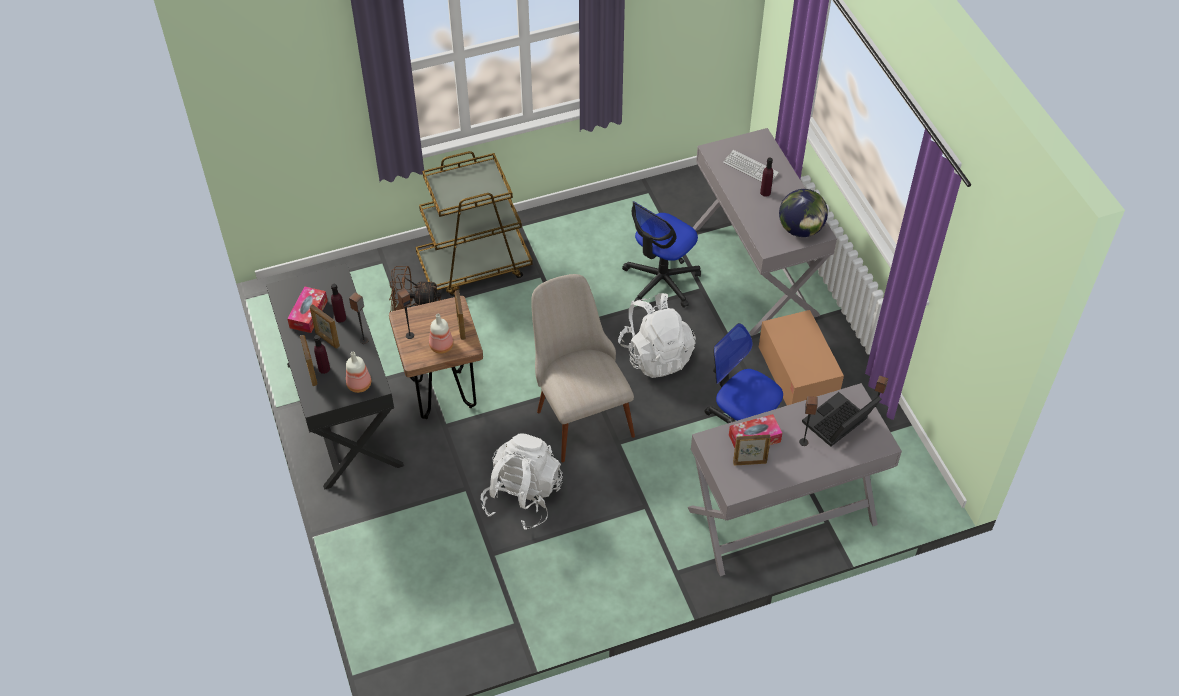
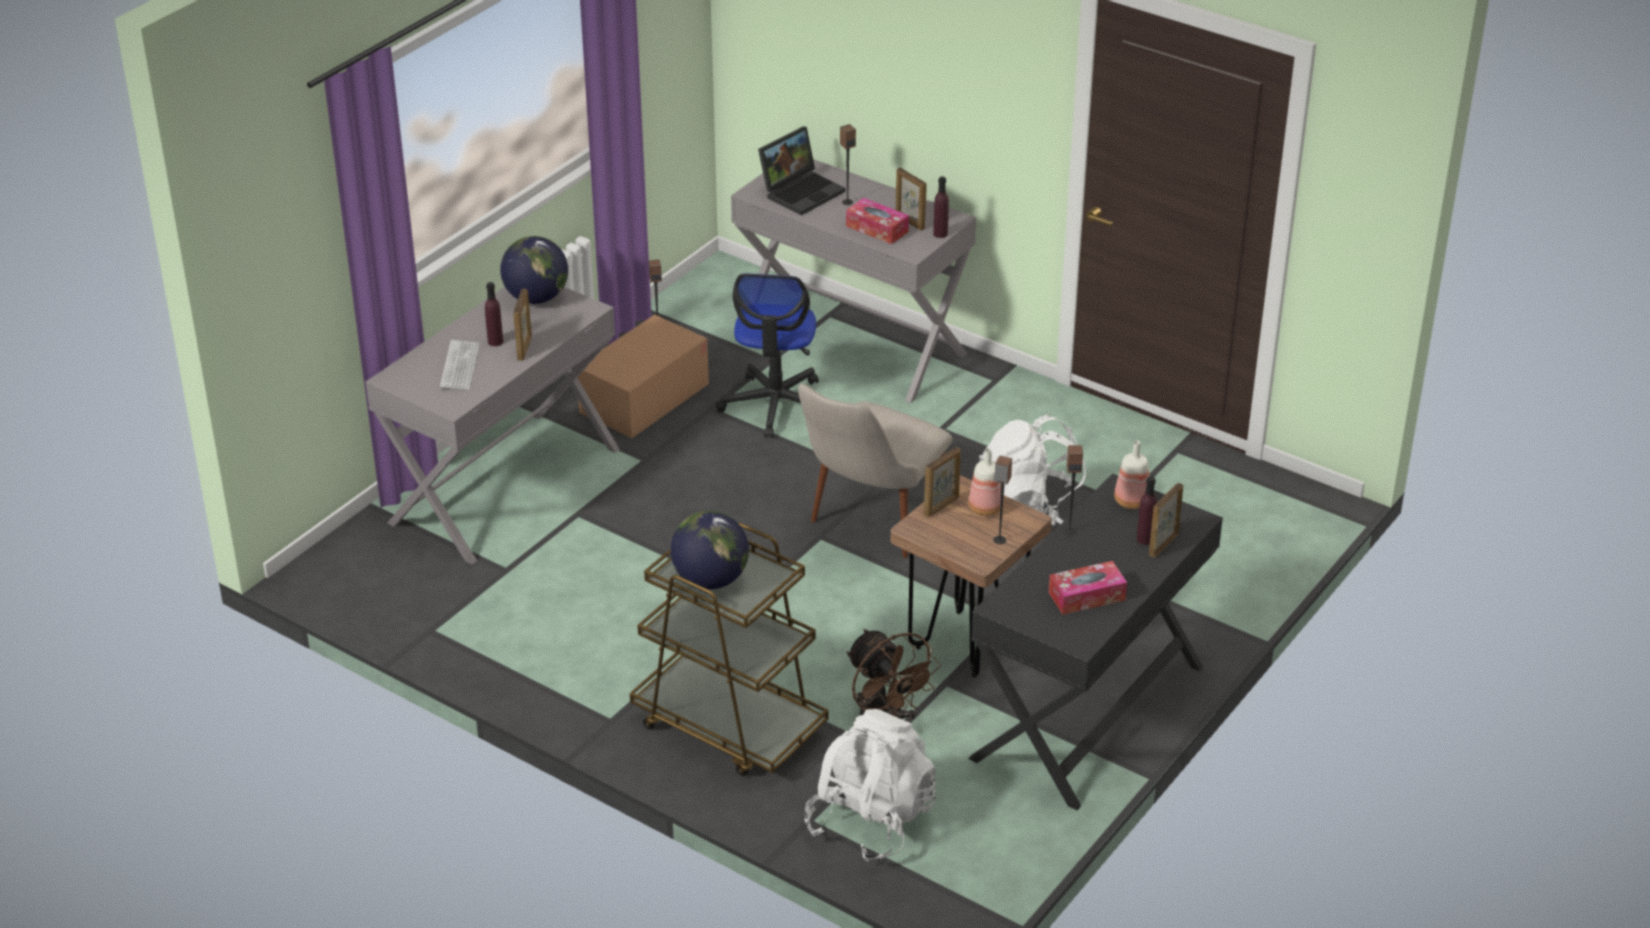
camera: 125 degrees left, 15 degrees down
picture frame [310,304,340,349] -> picture frame moved to [513,289,532,361]
purple bottle [331,284,346,323] -> purple bottle moved to [933,176,949,238]
white backpack [618,293,696,378] -> white backpack moved to [804,709,936,862]
office chair [622,201,701,308] -> none
laptop [802,392,881,447] -> laptop turned 60 degrees counterclockwise [758,126,846,215]
none -> globe [670,511,749,589]

